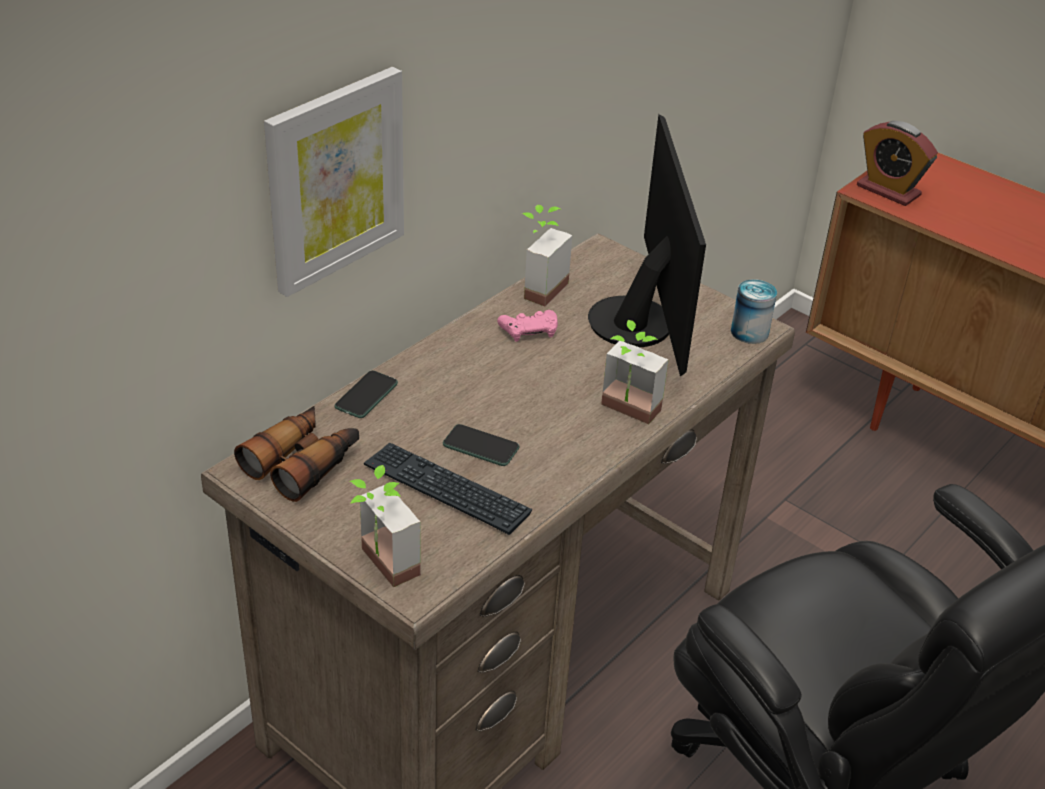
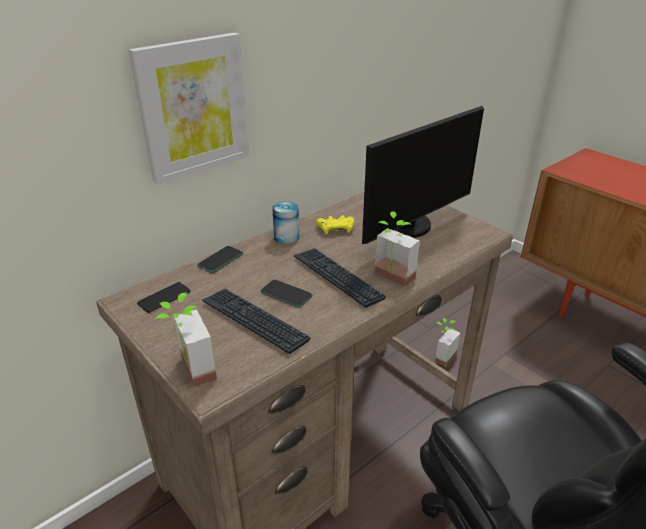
camera: 10 degrees right, 5 degrees down
binoculars [234,406,359,502] -> phone [137,282,190,313]
pink game controller [497,310,558,342] -> yellow game controller [316,215,354,234]
potted plant [522,205,572,306] -> potted plant moved to [435,318,460,367]
monitor [588,114,706,376] -> monitor turned 45 degrees clockwise [362,106,484,244]
can [731,279,777,344] -> can moved to [272,201,299,244]
alarm clock [857,121,938,206] -> none
none -> keyboard [294,248,386,308]

